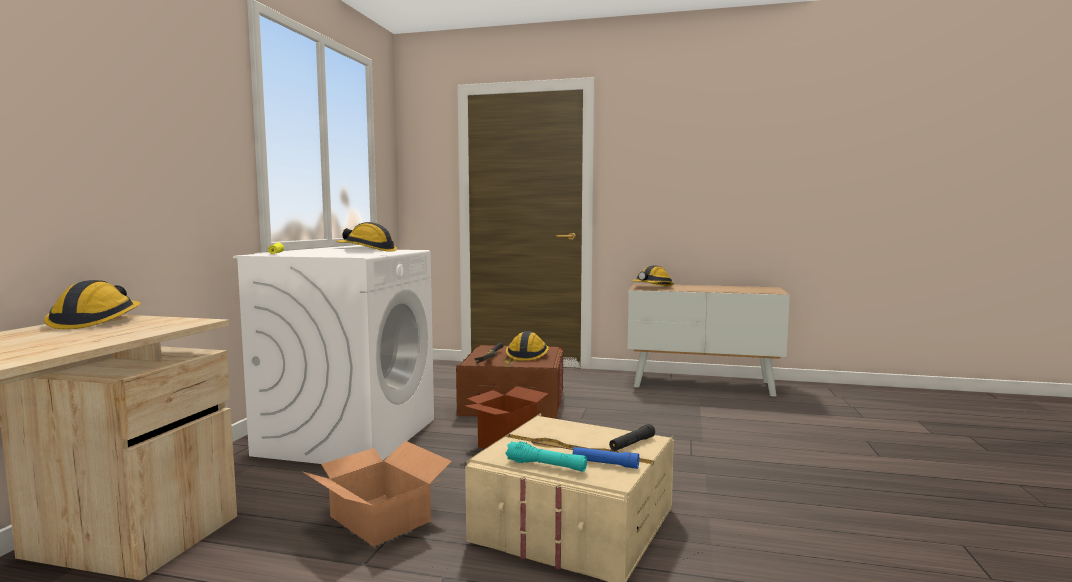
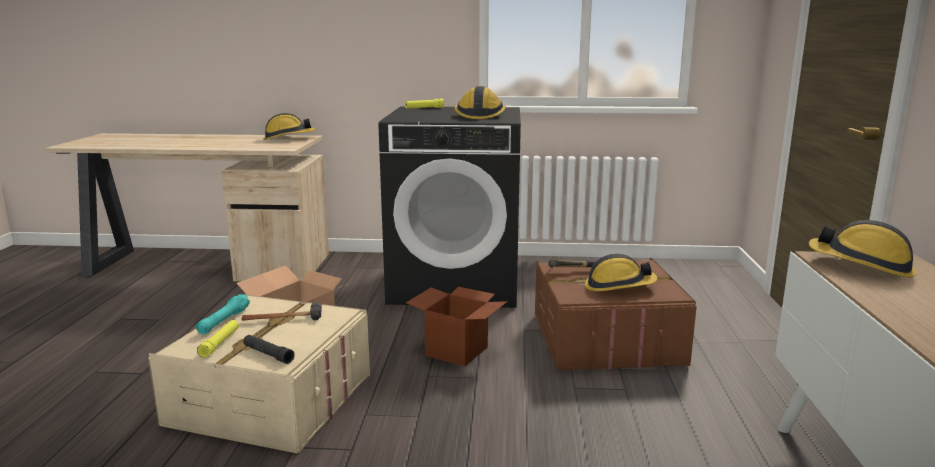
camera: 80 degrees right, 10 degrees up
white washing machine [233,249,434,464] -> black washing machine [378,106,521,308]
blue flashlight [573,447,639,469] -> yellow flashlight [197,320,239,358]
none -> hammer [242,302,322,321]

